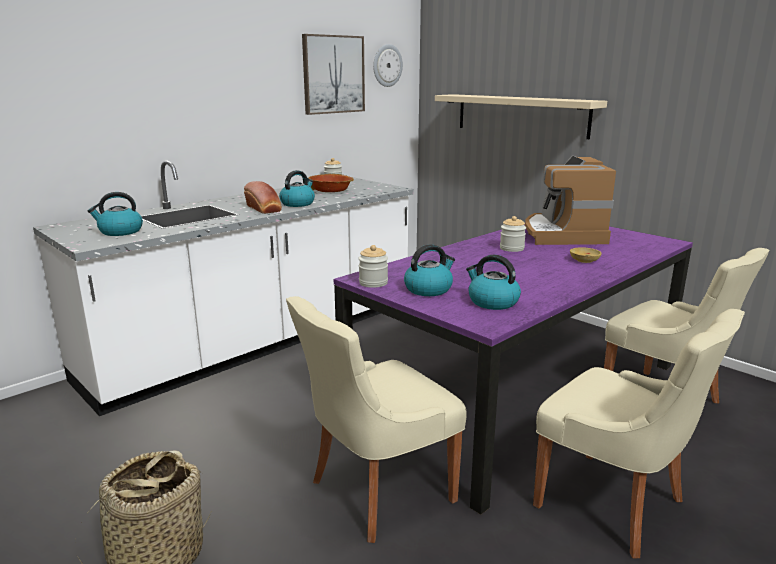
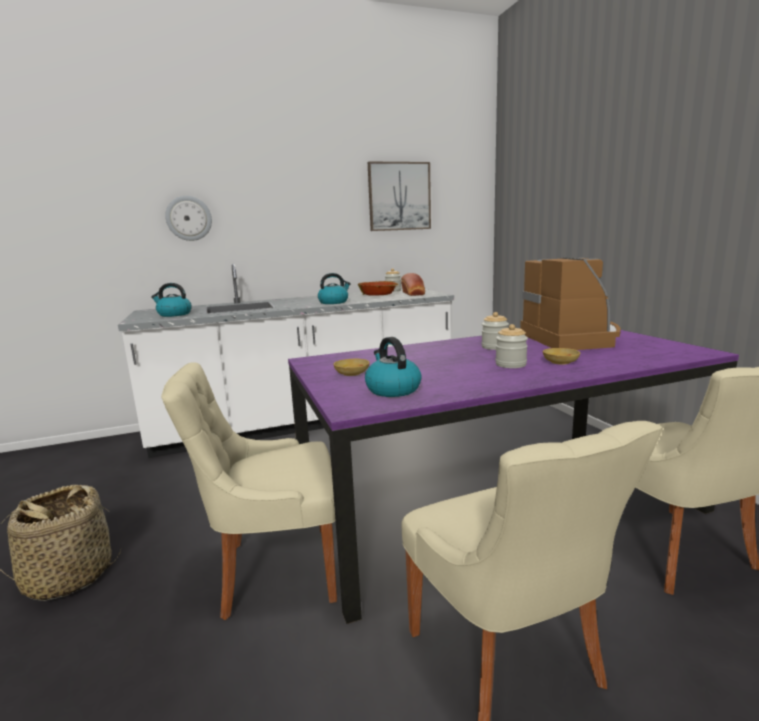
camera: 25 degrees right, 5 degrees down
bread [244,181,282,214] -> bread moved to [401,273,425,296]
jar [359,245,388,288] -> jar moved to [496,324,528,368]
wall clock [373,44,403,87] -> wall clock moved to [165,196,212,241]
kettle [404,244,455,296] -> beige bowl [333,359,370,376]
beige shelf [435,94,607,139] -> none
coffee machine [525,156,616,245] -> coffee machine turned 150 degrees clockwise [520,257,621,350]

